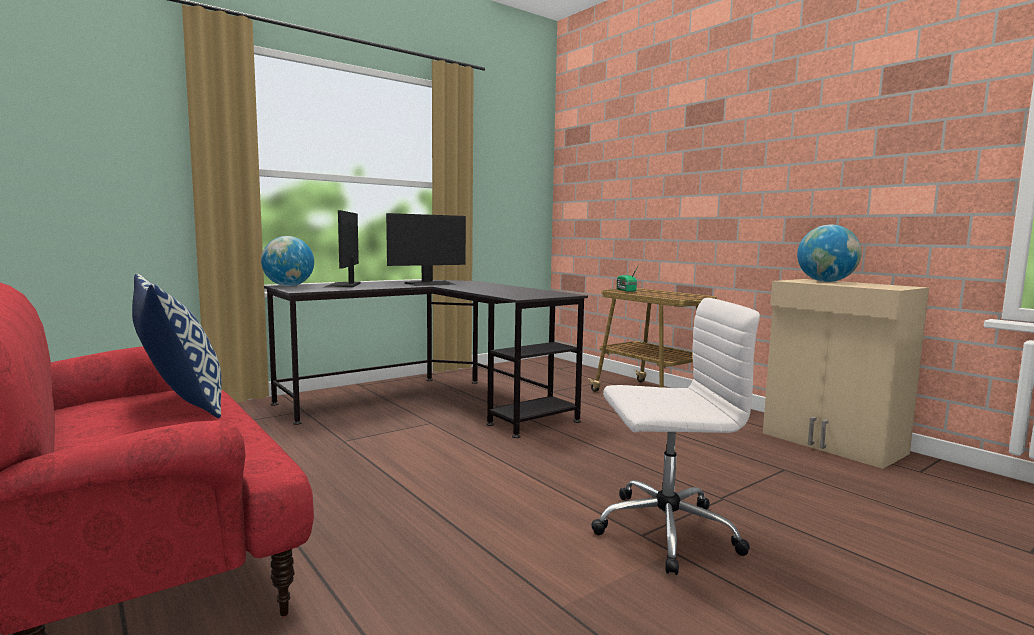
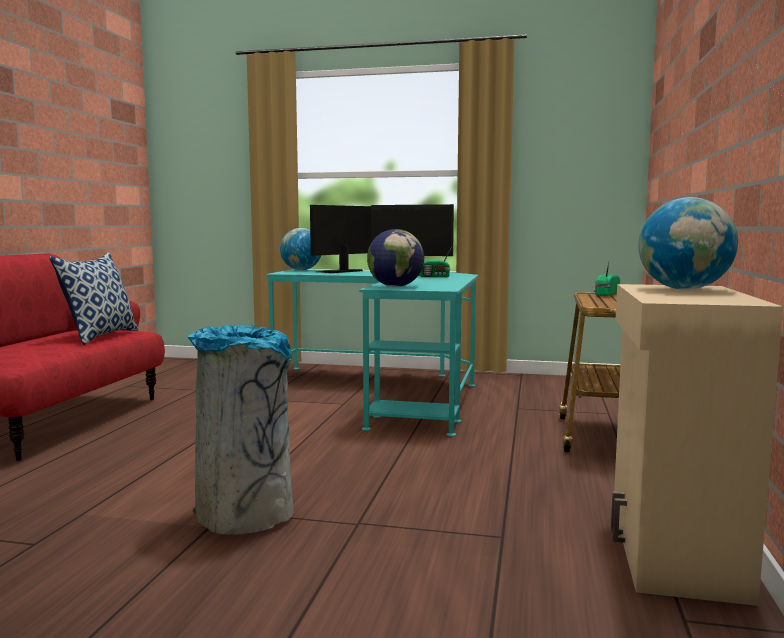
camera: 50 degrees right, 0 degrees up
black desk [264,280,588,438] -> turquoise desk [265,269,478,436]
white office chair [591,298,760,575] -> grey trash can [187,324,294,535]
none -> globe [367,229,424,287]
none -> radio [420,248,451,277]

